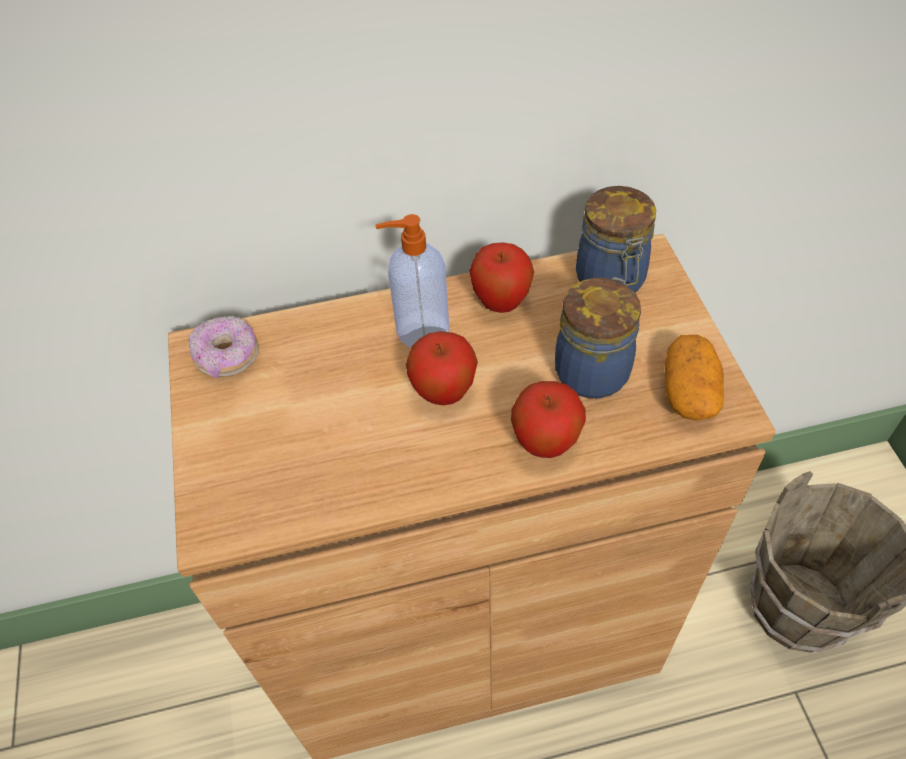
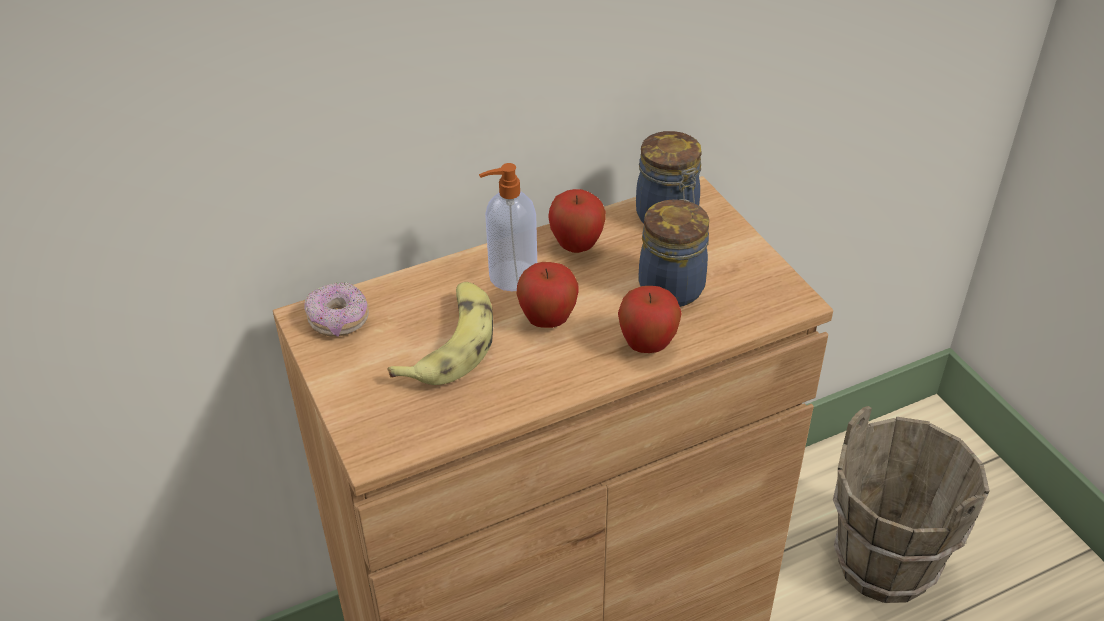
camera: 15 degrees left, 10 degrees down
potato [665,335,724,420] -> none
none -> banana [388,282,493,385]

